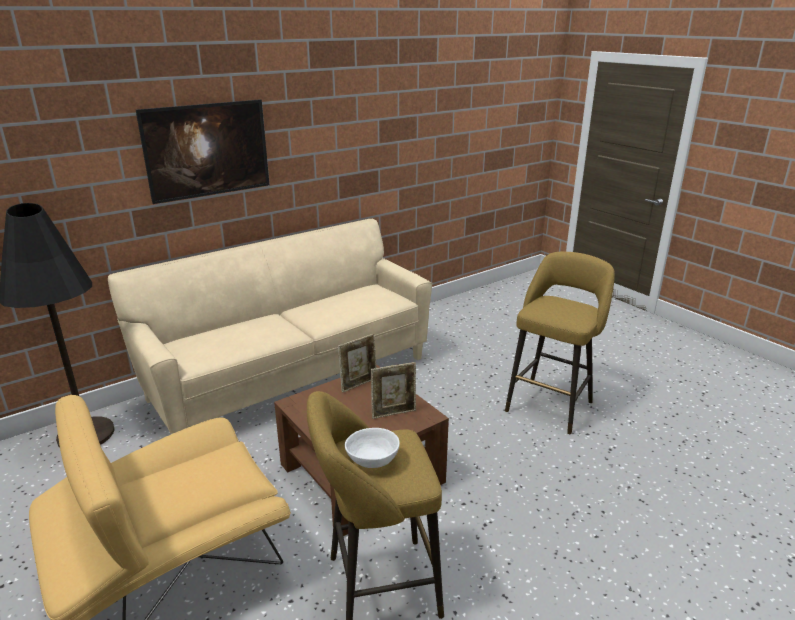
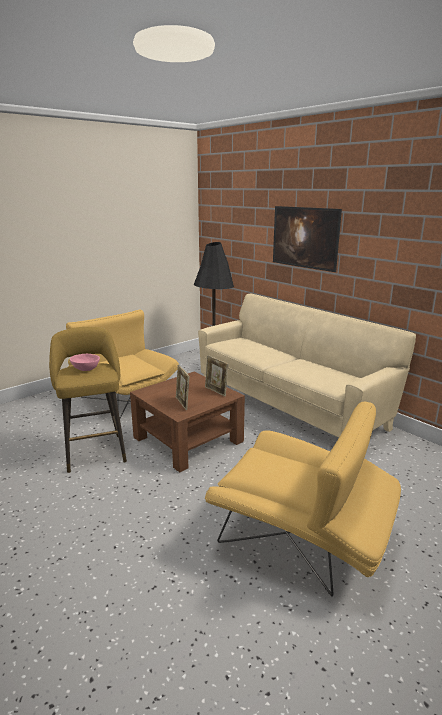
camera: 85 degrees right, 5 degrees down
white bowl [345,428,400,468] -> pink bowl [70,354,100,371]
yellow stool [505,252,615,434] -> yellow armchair [205,401,401,597]

